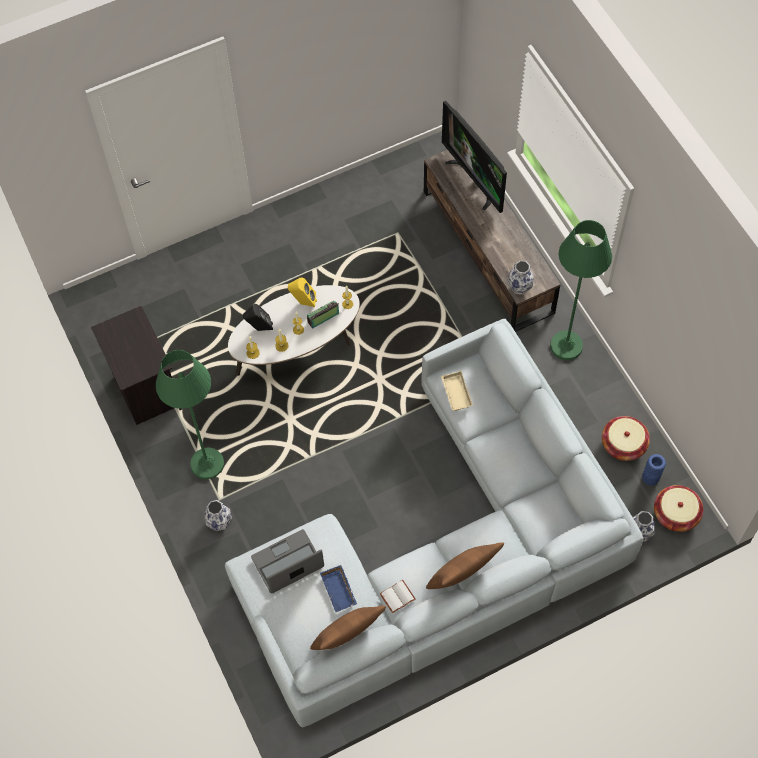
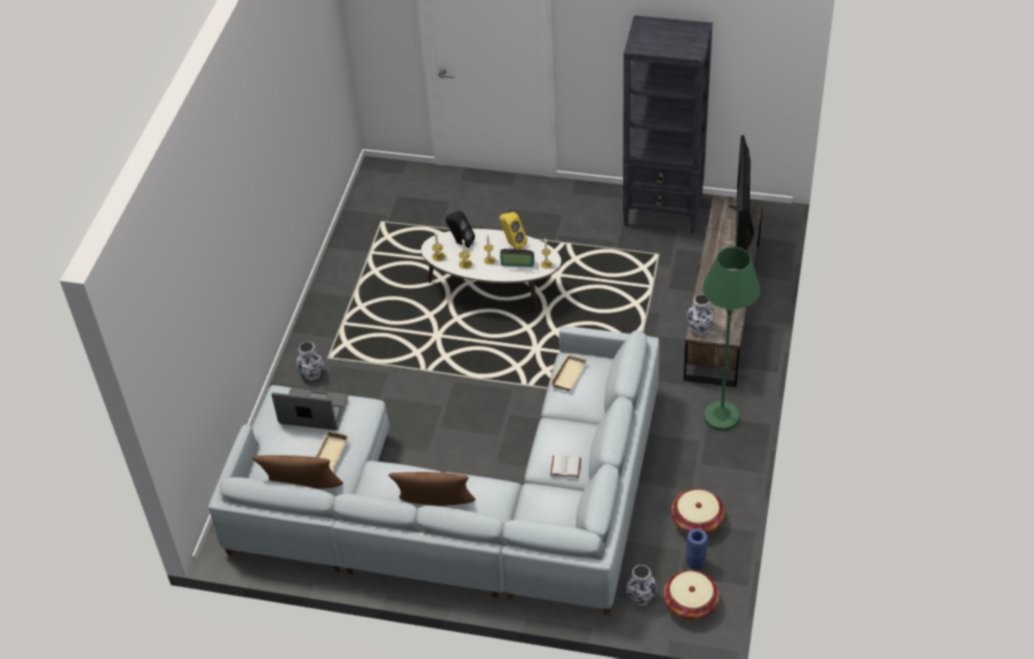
camera: 40 degrees right, 15 degrees down
black nightstand [91,306,182,425] -> none
green floor lamp [156,350,224,480] -> none
blue tray [320,565,357,612] -> beige tray [315,430,349,471]
white book [380,580,416,613] -> white book moved to [550,455,581,478]
none -> black bookcase [623,15,713,234]

